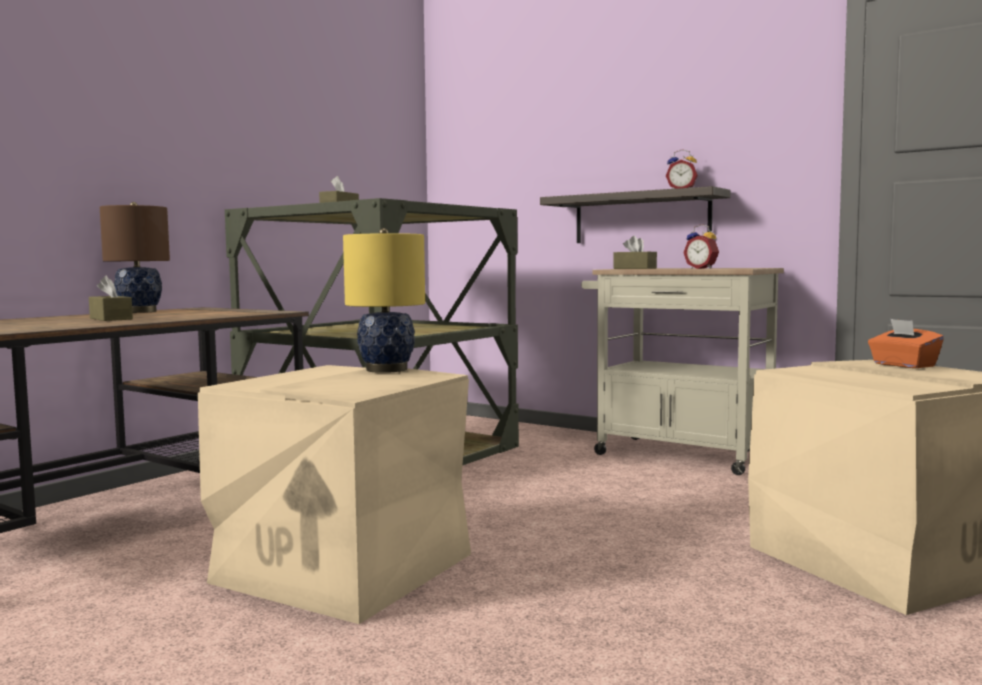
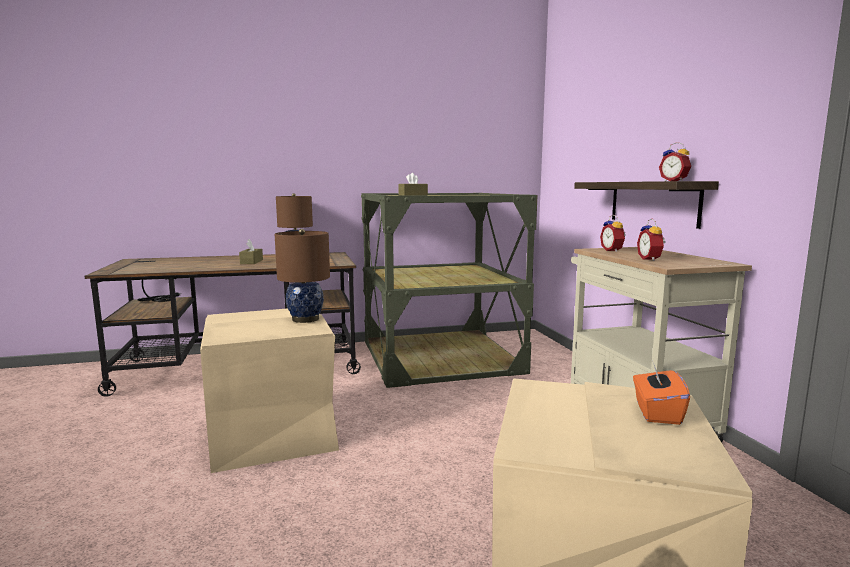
camera: 40 degrees right, 5 degrees up
yellow table lamp [343,228,425,373] -> brown table lamp [275,229,330,323]
brown tissue box [613,236,657,269] -> alarm clock [600,215,626,252]

